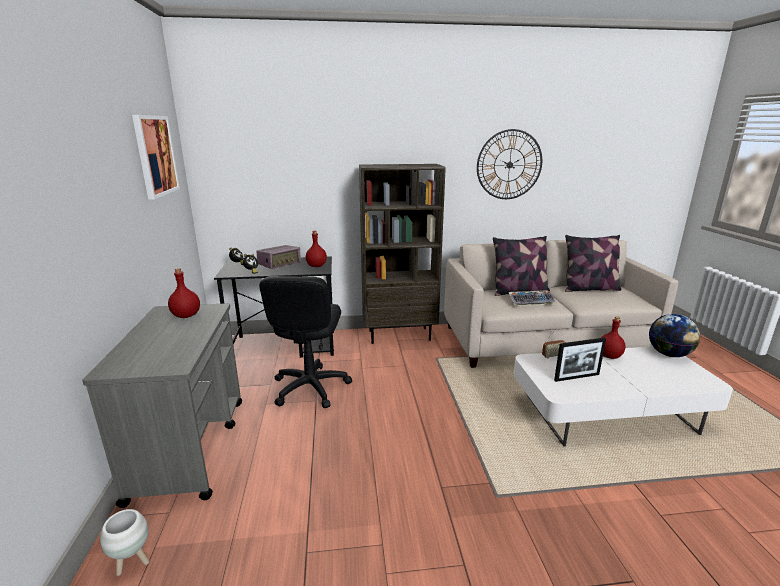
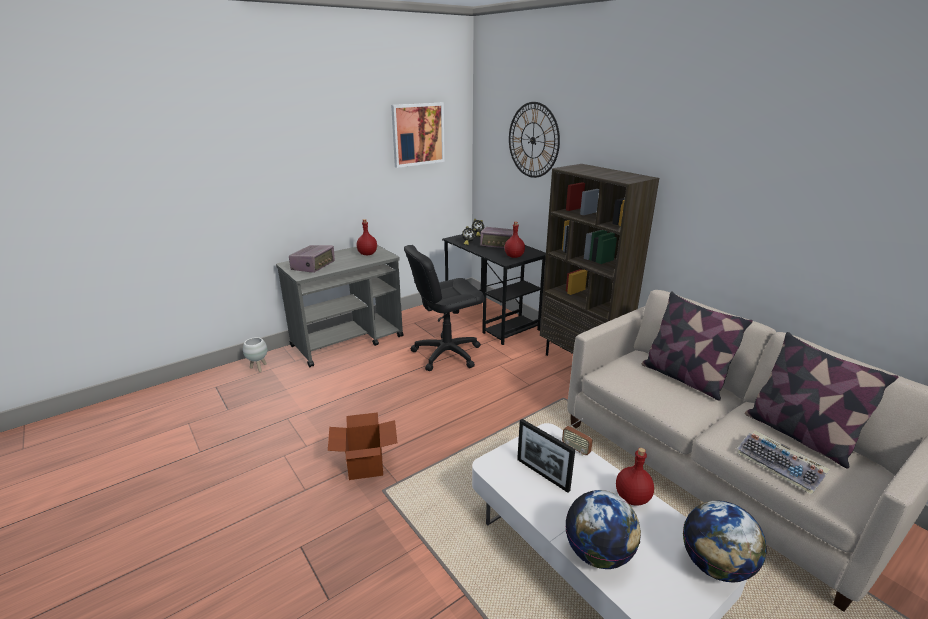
camera: 60 degrees right, 5 degrees up
wall clock [477,129,542,199] -> wall clock moved to [509,102,560,178]
keyboard [509,290,556,306] -> keyboard moved to [737,430,830,495]
none -> radio [289,245,335,273]
none -> cardboard box [328,412,397,480]
none -> globe [565,490,641,569]

